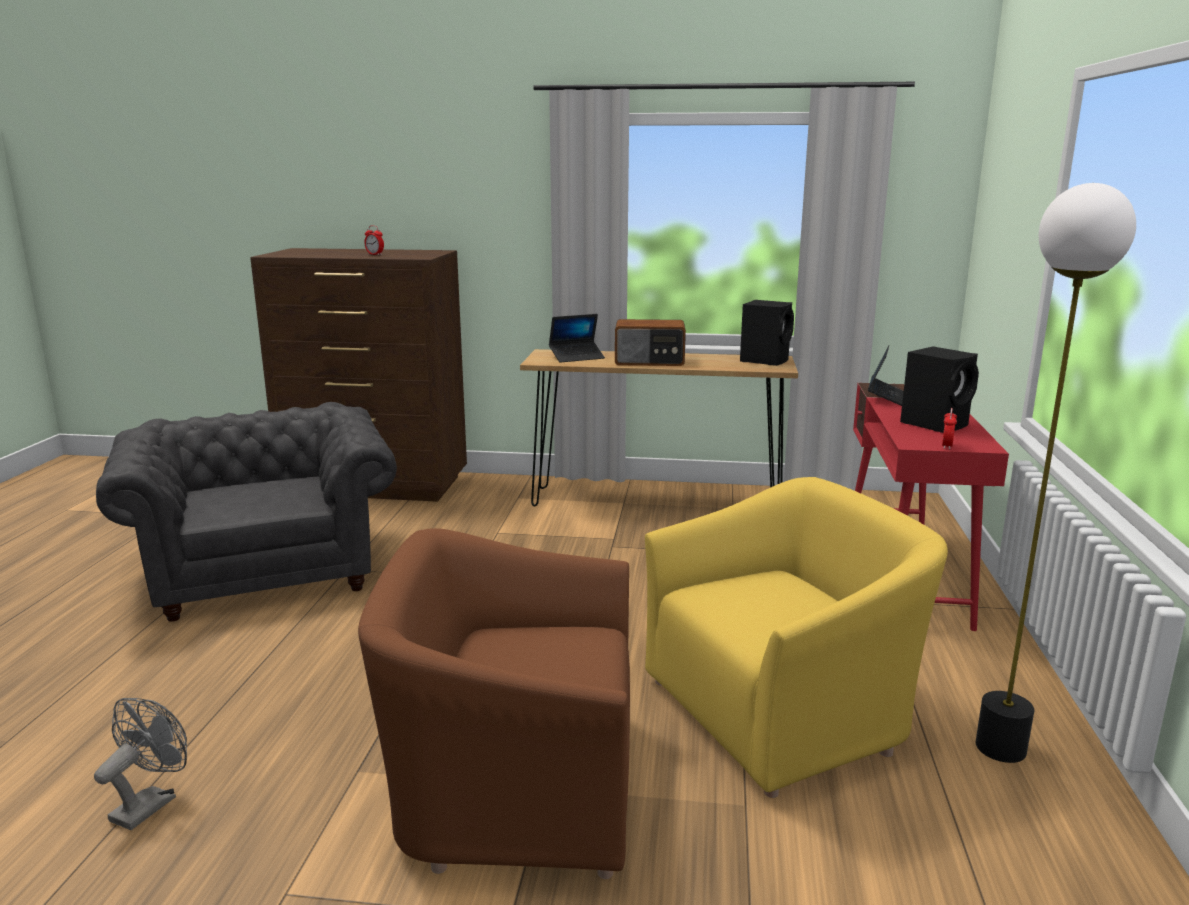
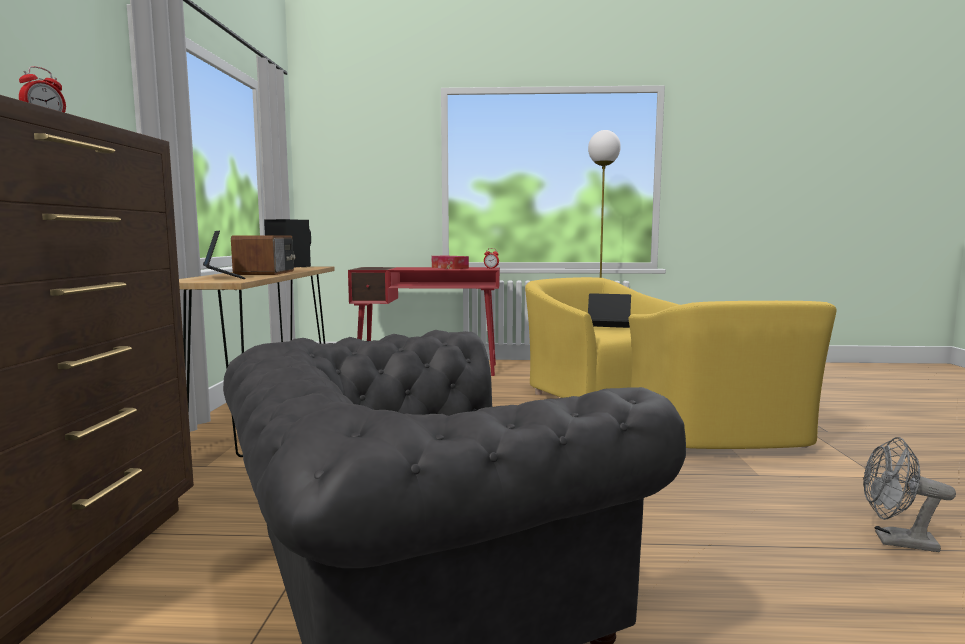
camera: 95 degrees left, 10 degrees down
brown armchair [358,528,630,879] -> yellow armchair [629,301,837,449]
laptop [868,345,904,406] -> laptop moved to [588,293,631,328]
black speaker [900,346,979,433] -> tissue box [432,255,469,269]

